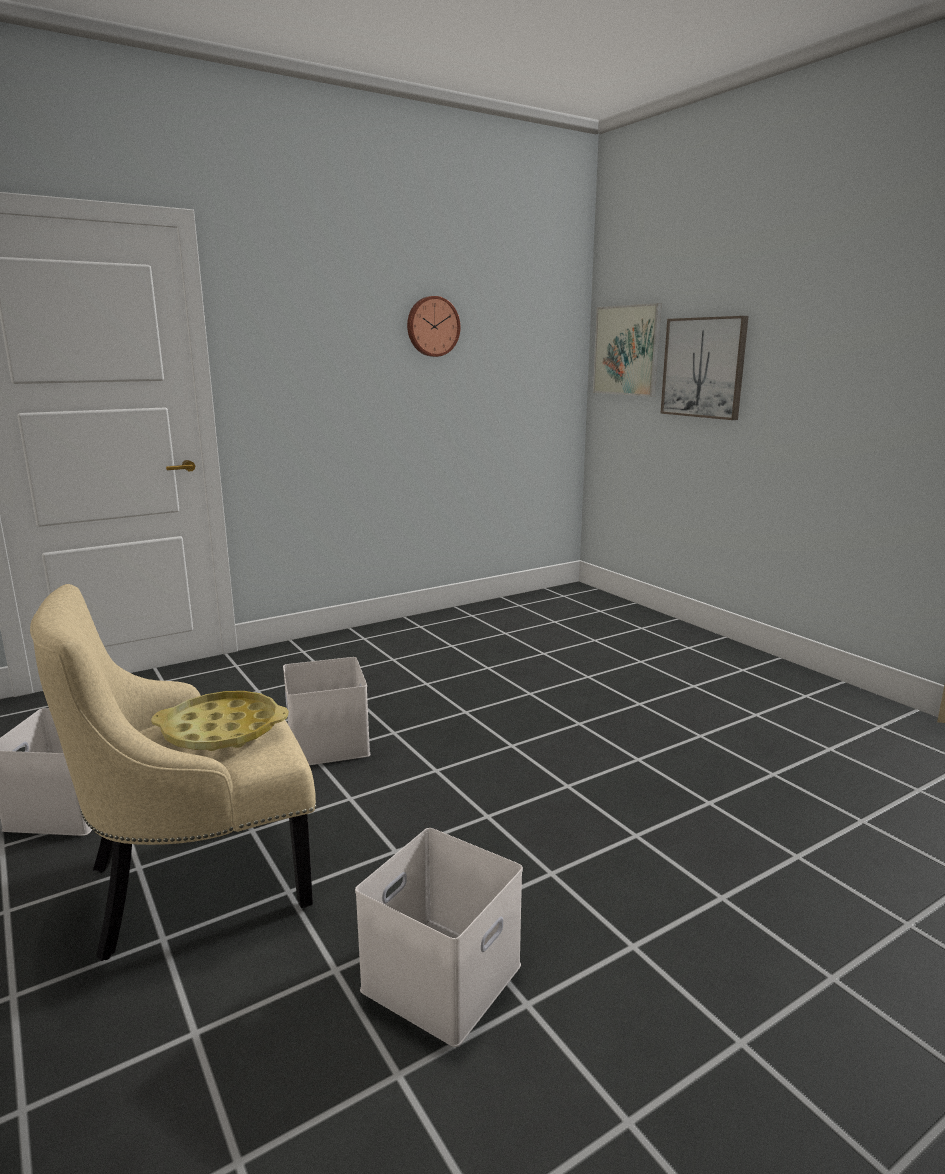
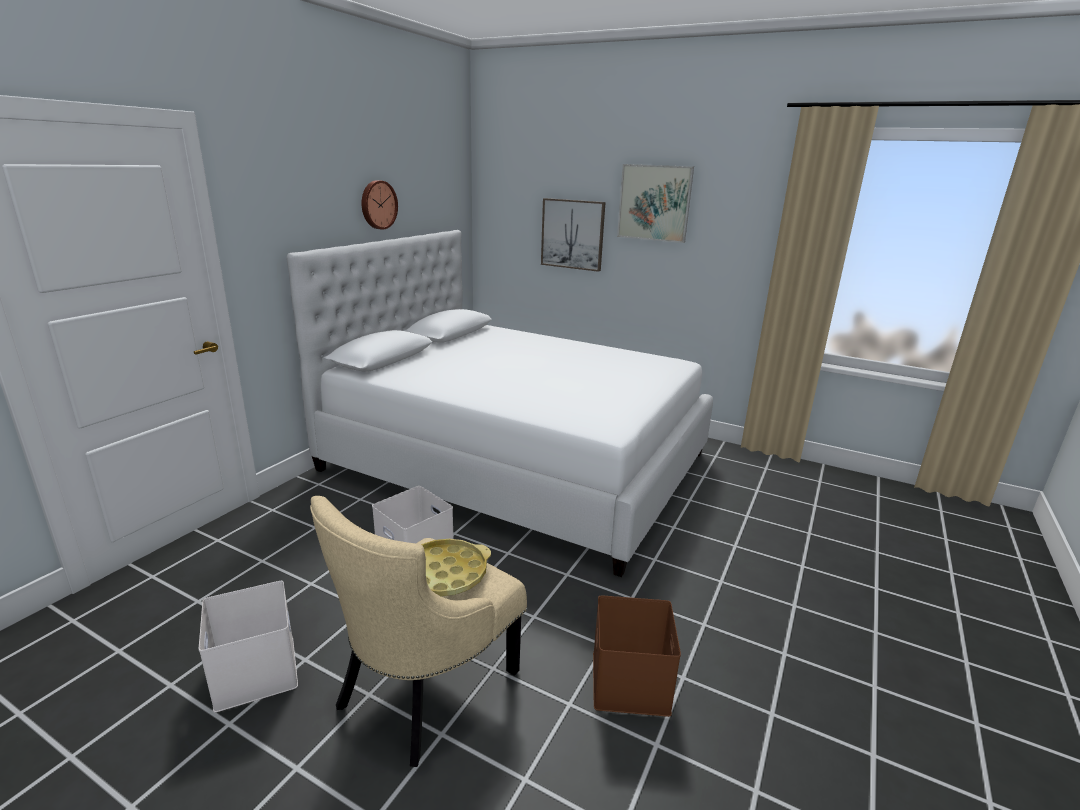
camera: 30 degrees left, 5 degrees up
white storage box [355,828,523,1047] -> brown storage box [593,595,681,717]
picture [593,303,662,397] -> picture moved to [617,164,694,243]
none -> white bed [286,230,713,577]

